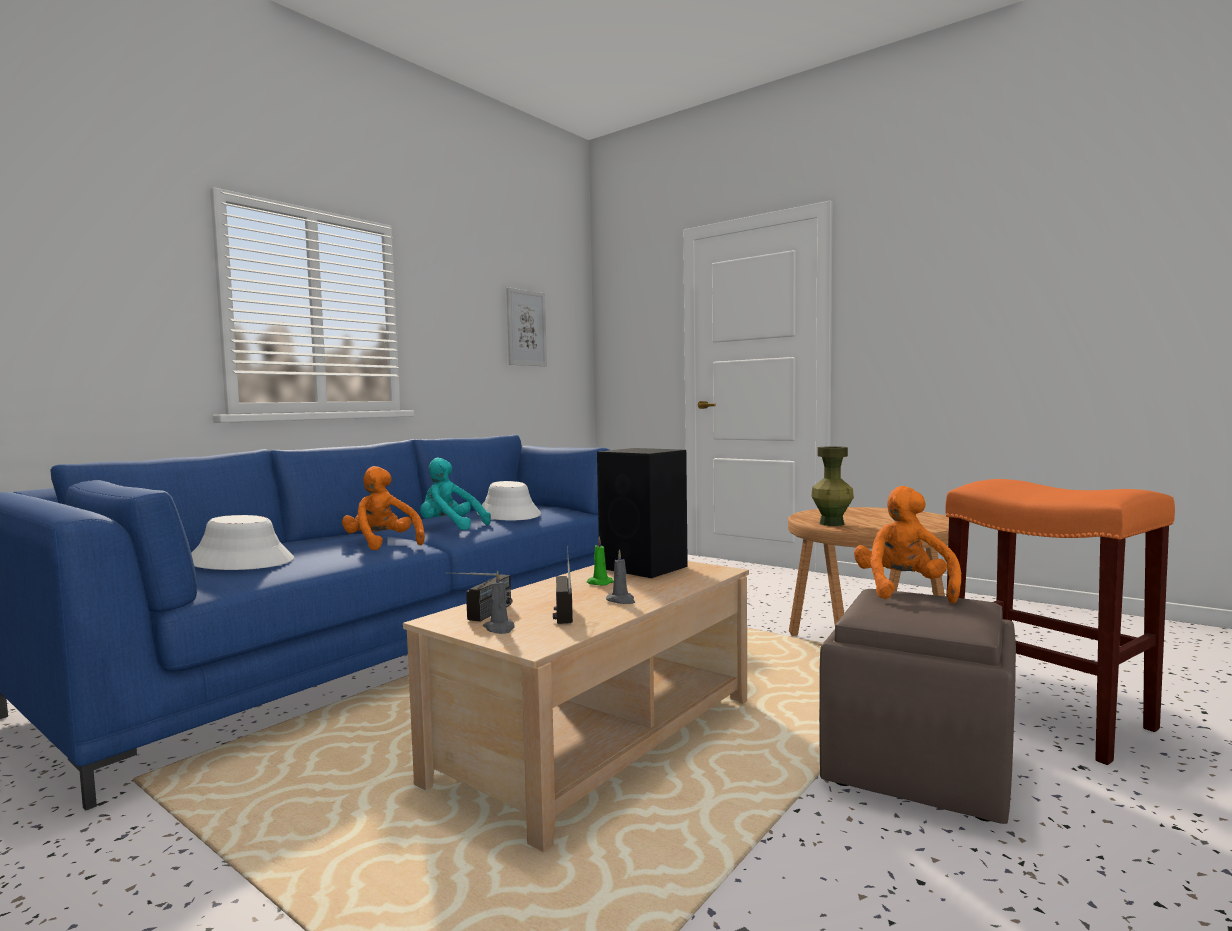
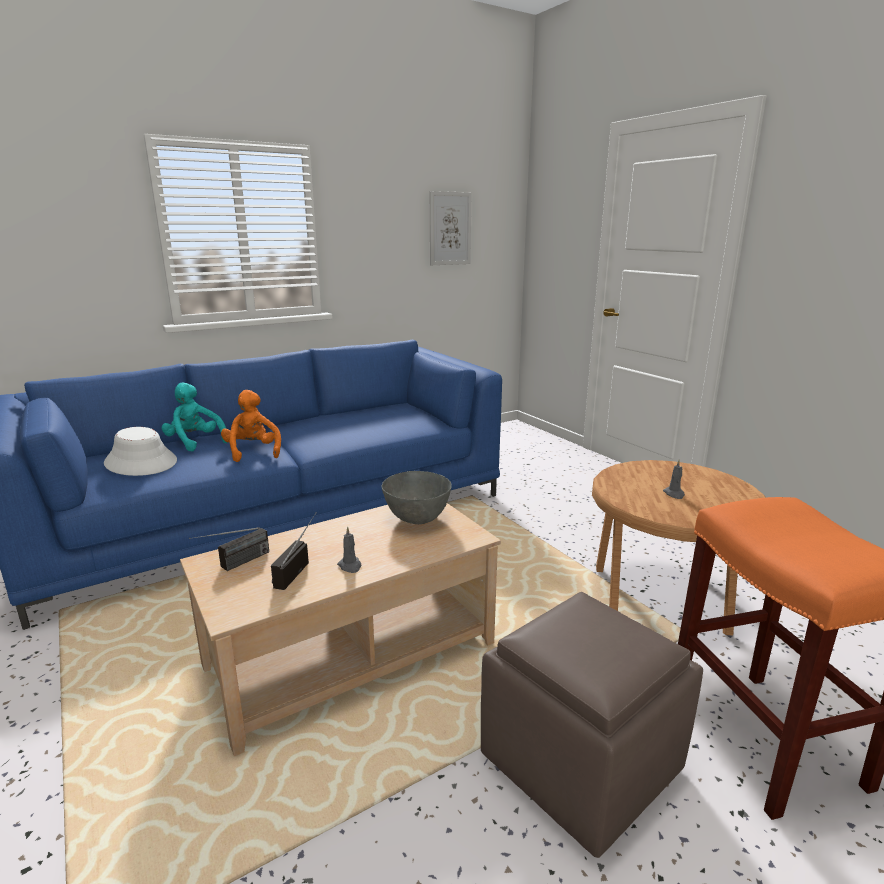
camera: 20 degrees right, 15 degrees up
turquoise plush toy [420,458,491,530] -> turquoise plush toy moved to [162,382,227,452]
white hat [477,481,541,521] -> none
grey candle [483,570,515,634] -> grey candle moved to [663,460,685,499]
green candle [587,537,614,586] -> none
black speaker [597,448,688,578] -> grey bowl [381,471,452,524]
green vase [811,446,854,526] -> none
orange plush toy [854,486,961,604] -> none

